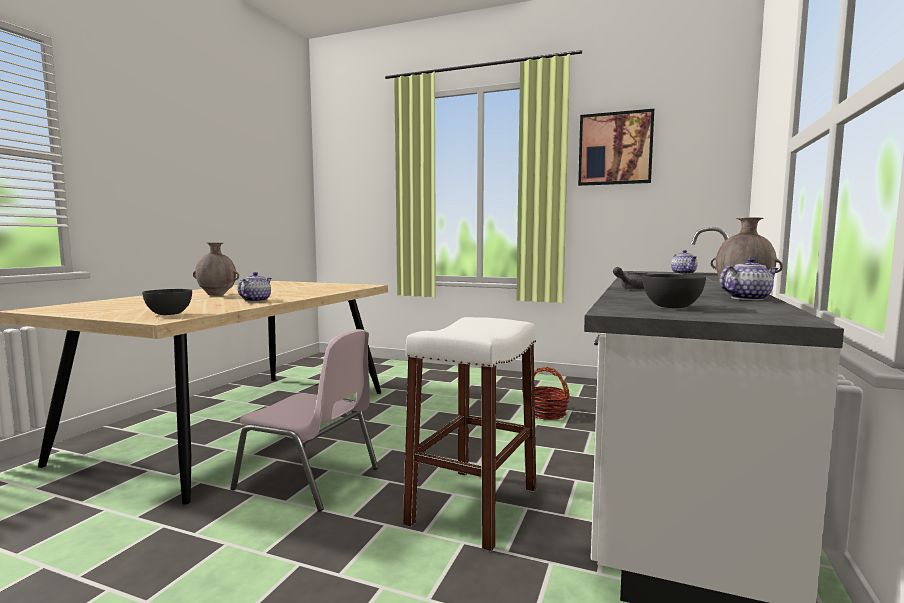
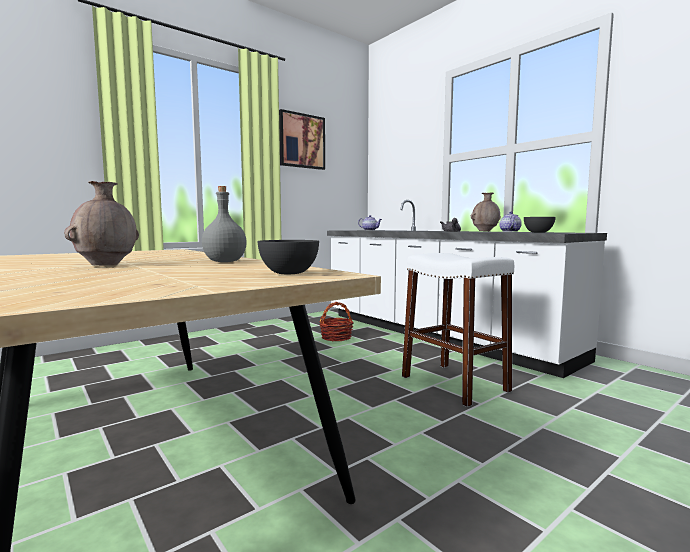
camera: 60 degrees left, 0 degrees up
pink chair [230,329,378,511] -> none
teapot [238,272,271,302] -> grey bottle [202,186,247,262]

